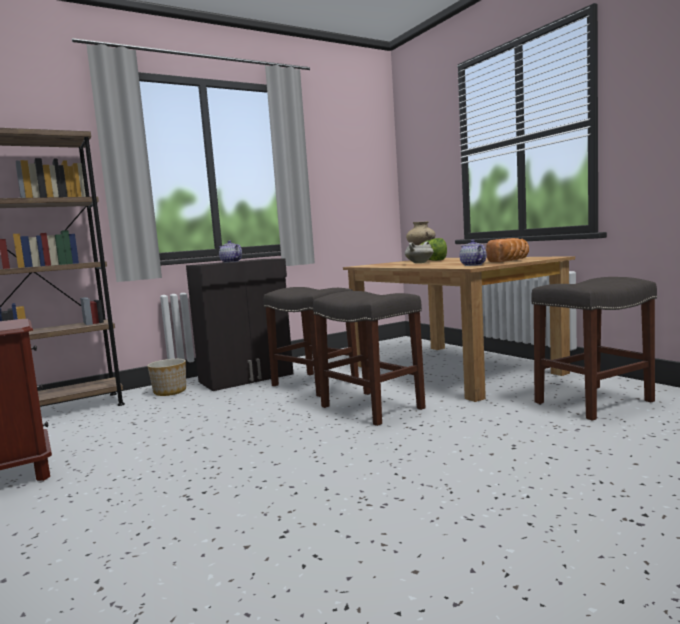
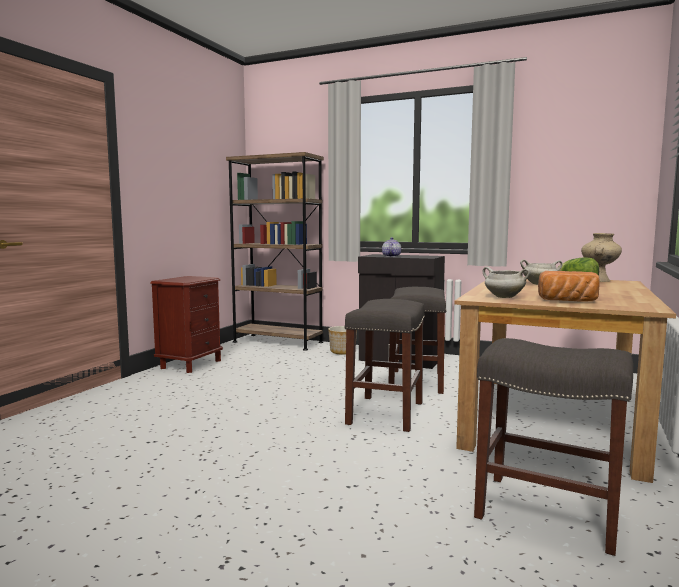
camera: 55 degrees right, 0 degrees up
teapot [460,239,487,266] -> white cooking pot [482,267,530,298]

